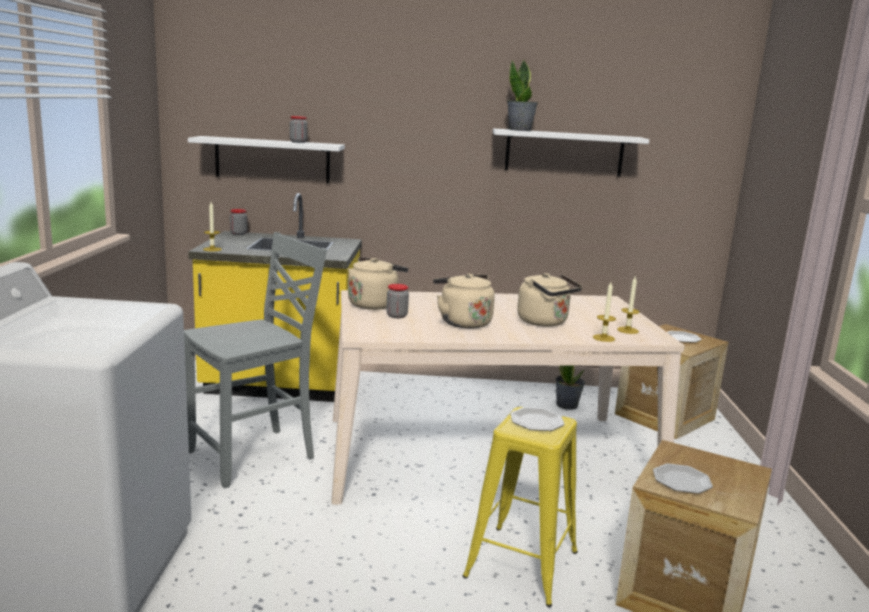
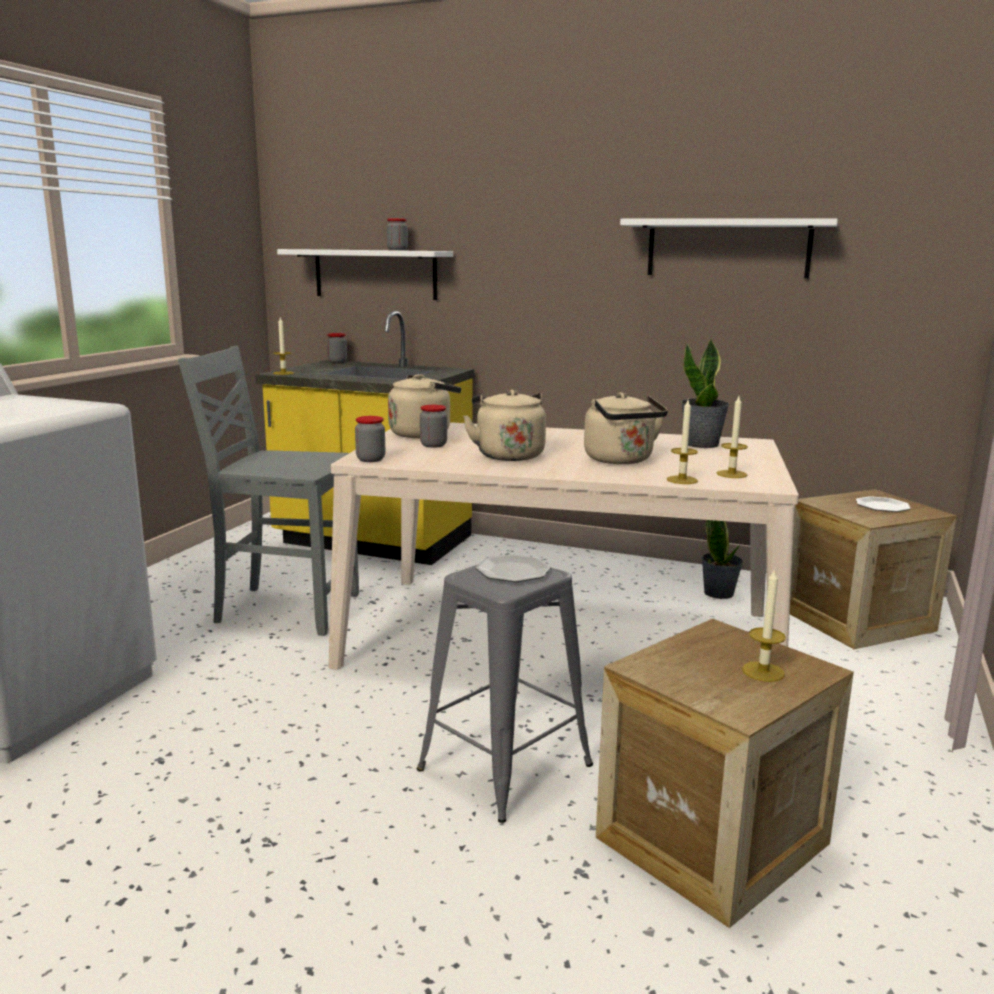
camera: 20 degrees right, 0 degrees up
grey chair [184,232,327,488] -> grey chair turned 150 degrees counterclockwise [178,346,359,636]
yellow stool [462,407,578,607] -> grey stool [417,565,593,823]
potted plant [507,60,538,131] -> potted plant moved to [681,338,729,448]
plate [653,463,713,494] -> none
none -> jar [355,416,385,462]
none -> candle [742,568,786,682]

